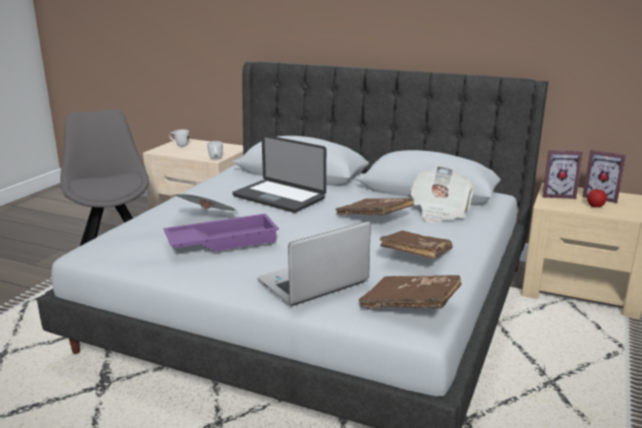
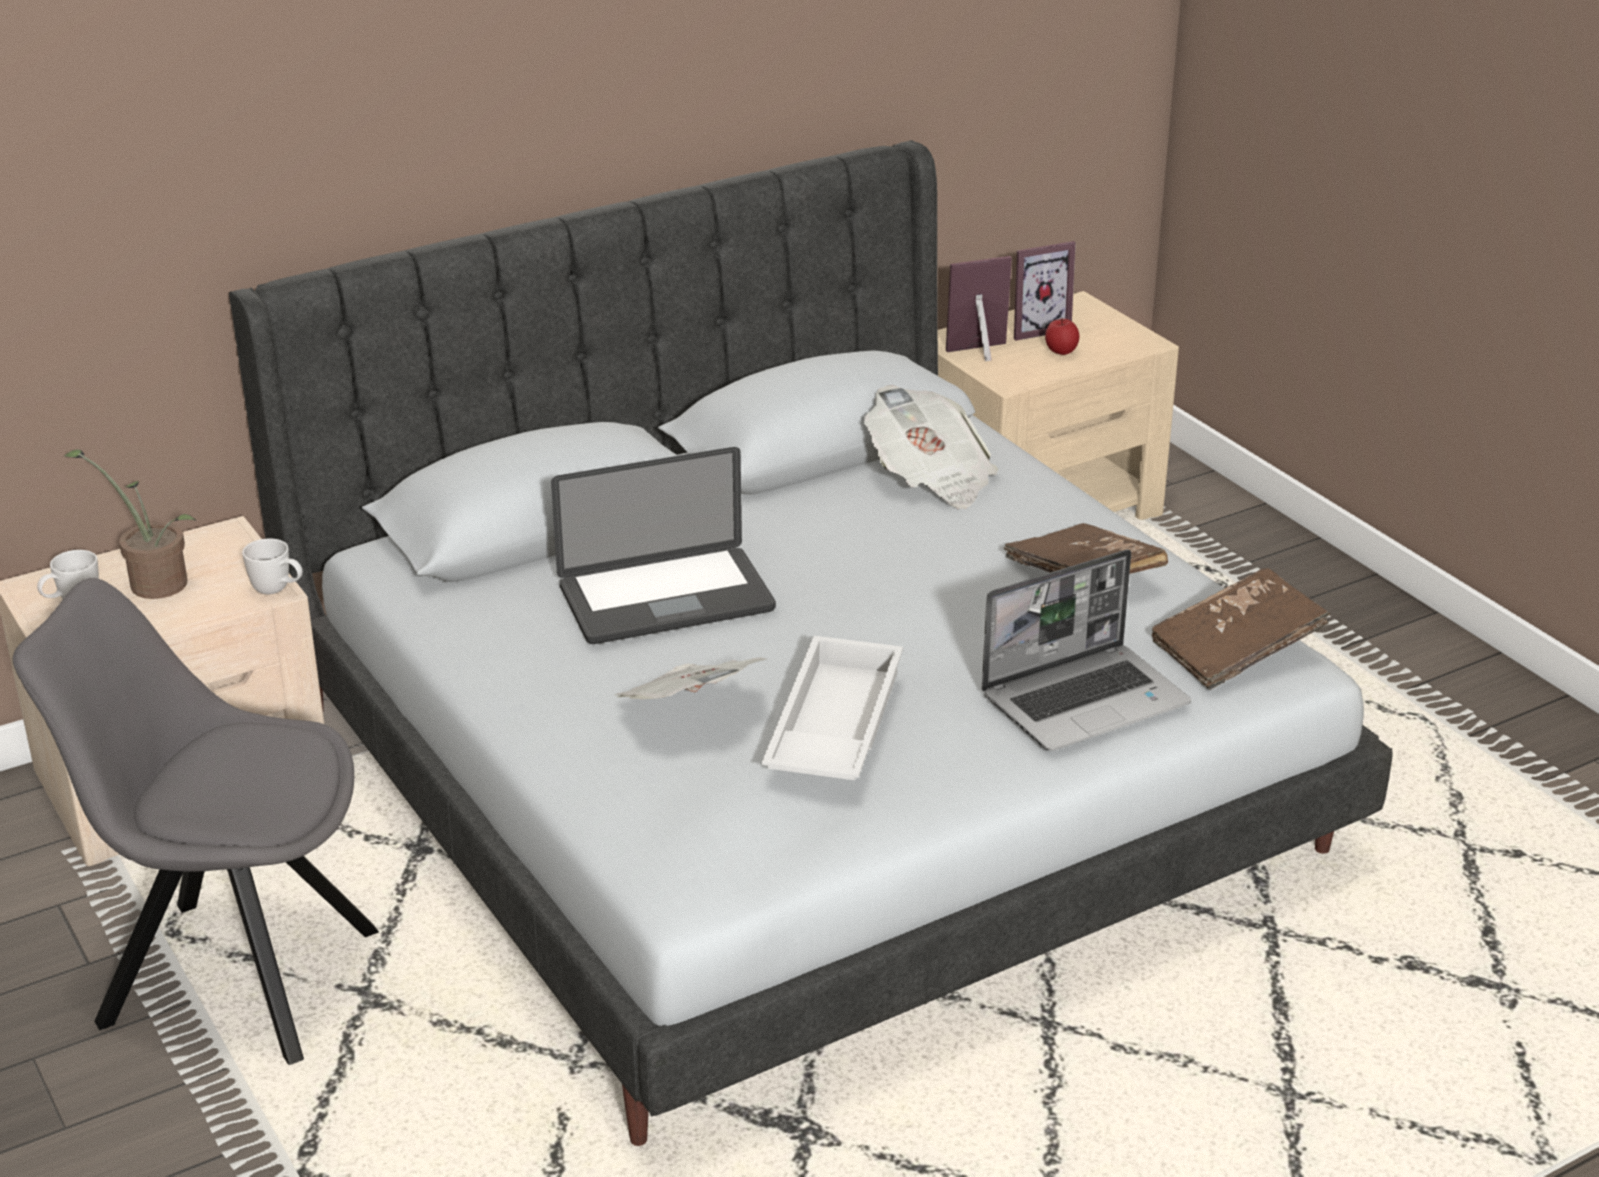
camera: 55 degrees left, 10 degrees up
purple tray [163,213,279,252] -> white tray [762,636,903,780]
laptop [257,221,371,306] -> laptop turned 120 degrees counterclockwise [982,549,1191,751]
brown book [335,198,414,216] -> none
picture frame [543,150,583,199] -> picture frame turned 150 degrees counterclockwise [946,256,1012,361]
none -> potted plant [64,449,196,599]

